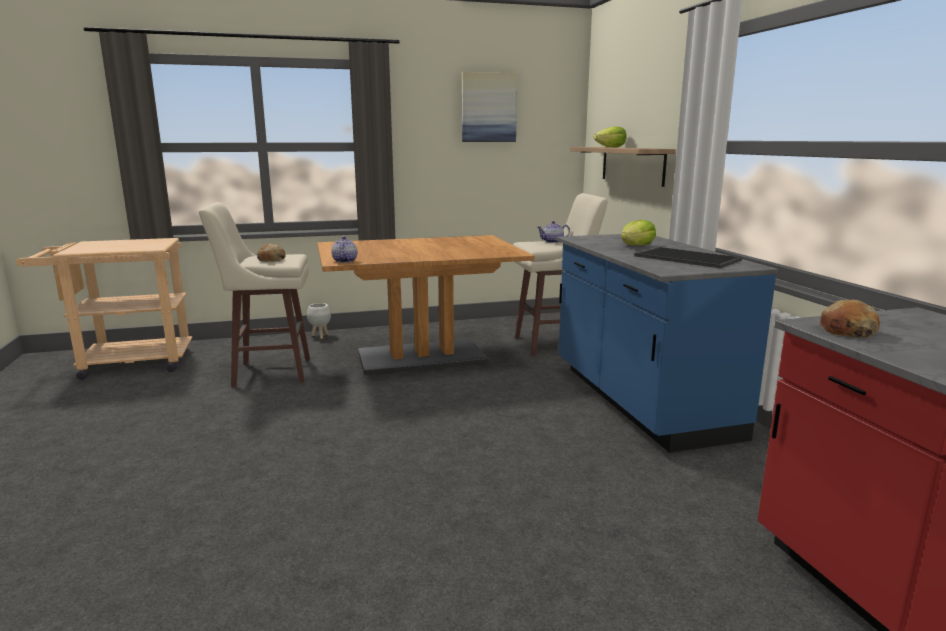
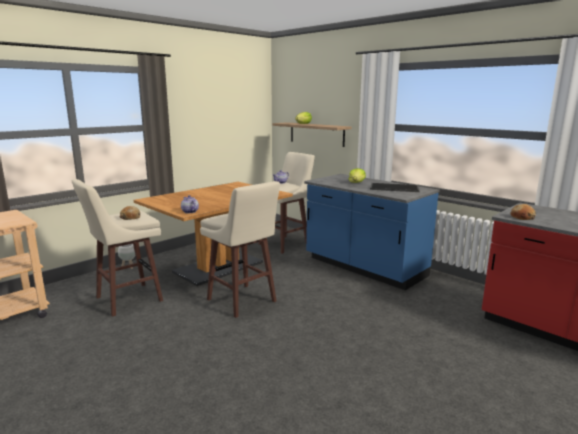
camera: 30 degrees left, 0 degrees up
picture [462,72,517,142] -> none
none -> beige stool [200,181,280,318]

